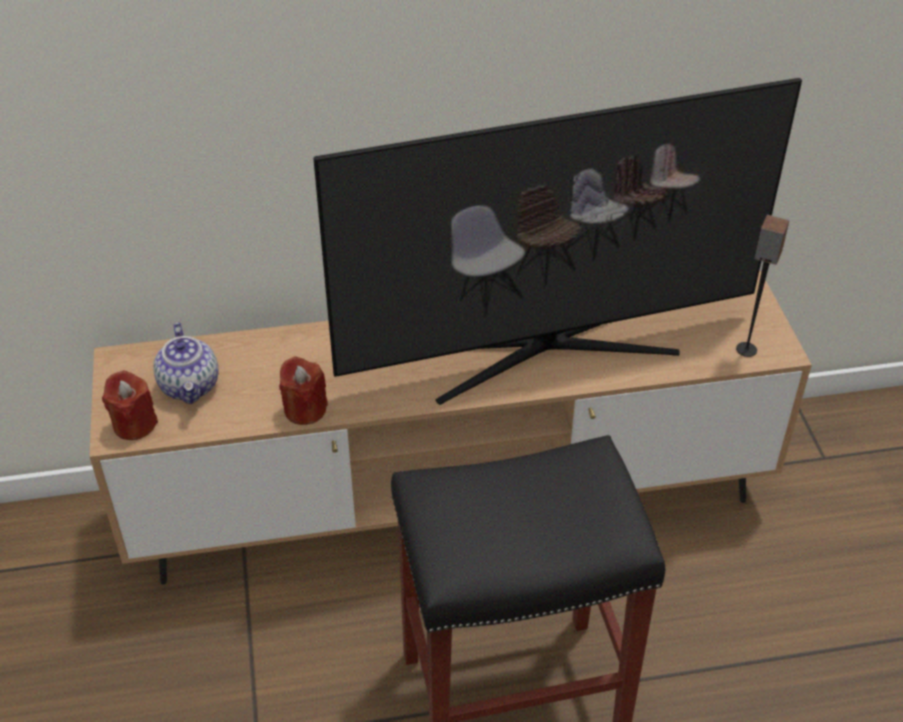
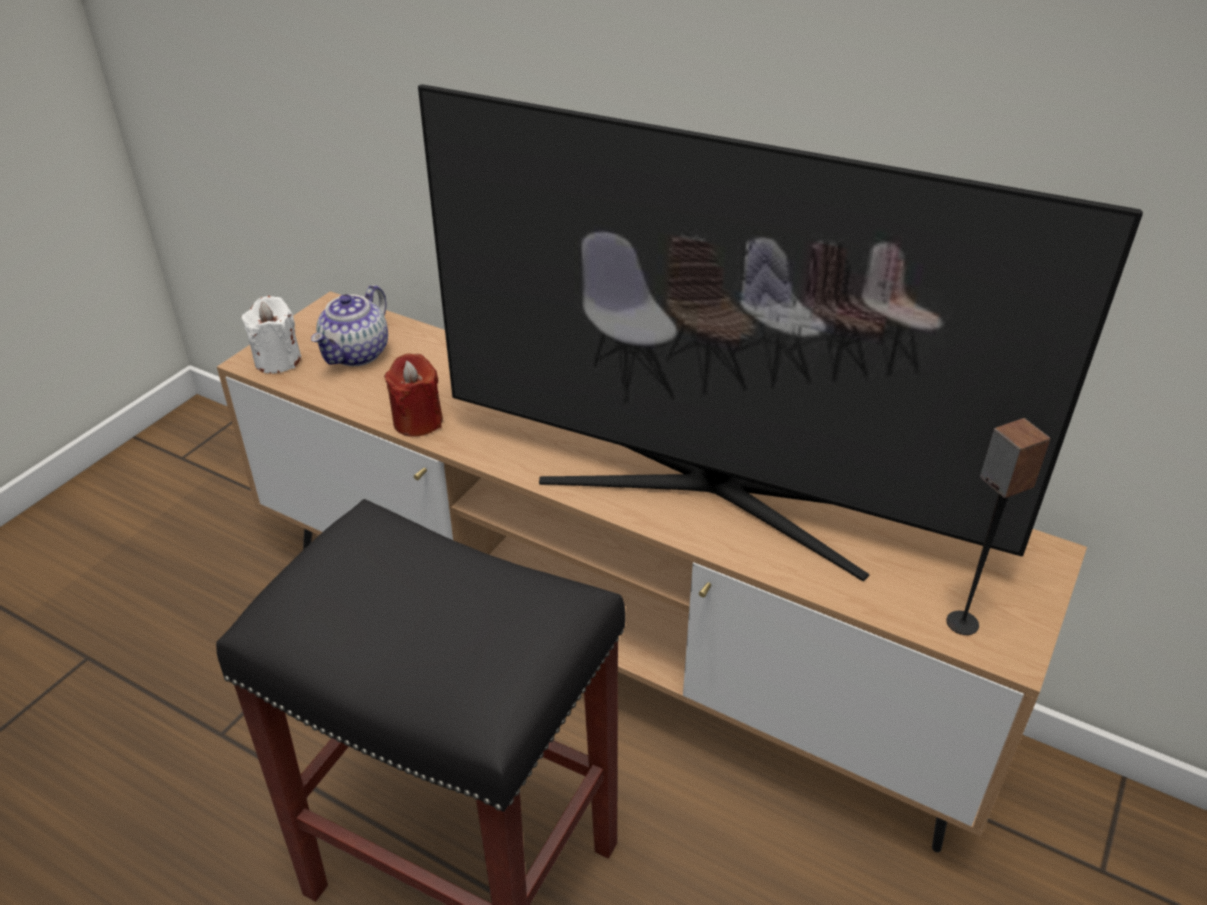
camera: 40 degrees right, 5 degrees down
red candle [102,370,158,440] -> white candle [241,296,301,373]

